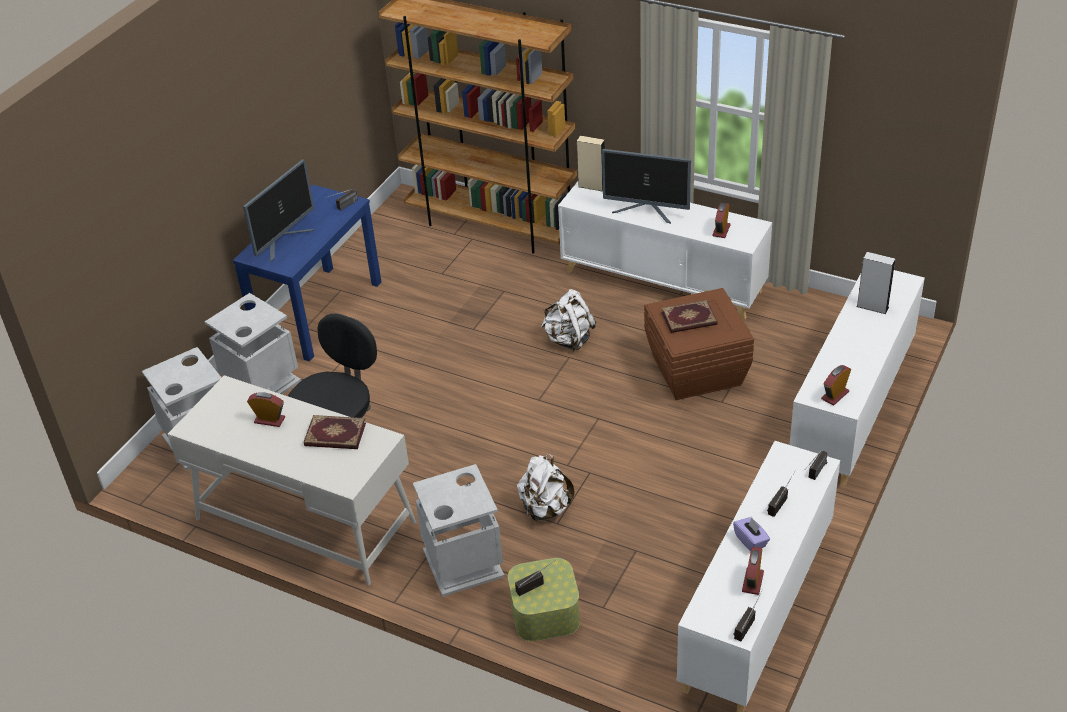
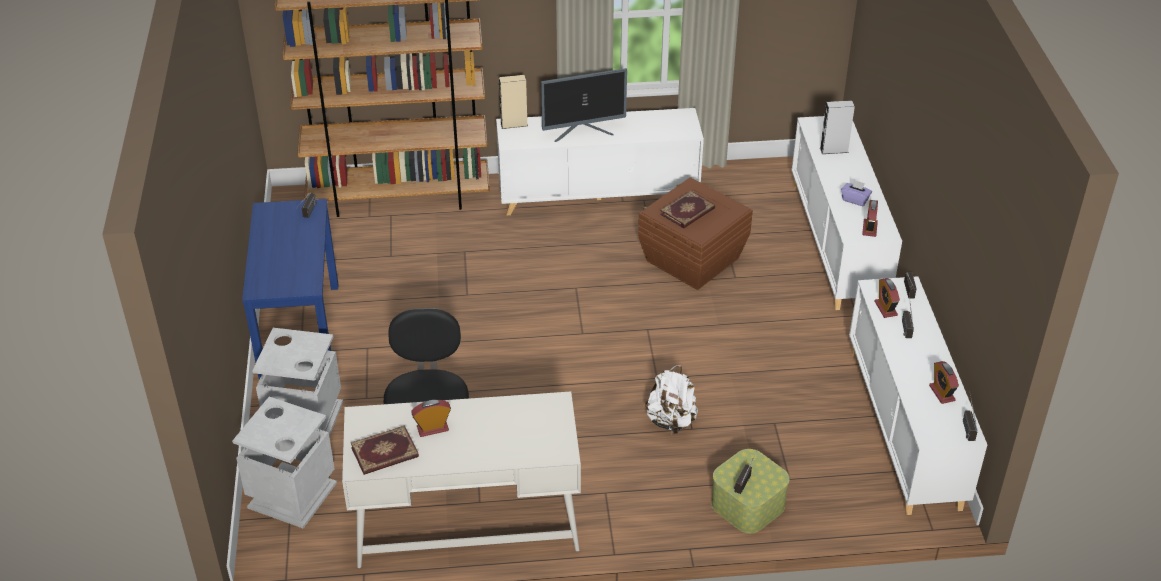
camera: 35 degrees left, 0 degrees up
monitor [243,159,314,262] -> none
book [304,415,366,449] -> book moved to [351,425,419,475]
grey trash can [413,464,504,597] -> none
white backpack [541,289,596,352] -> none
alarm clock [712,203,731,238] -> alarm clock moved to [874,278,900,318]
purple tissue box [733,517,770,552] -> purple tissue box moved to [841,180,872,206]

